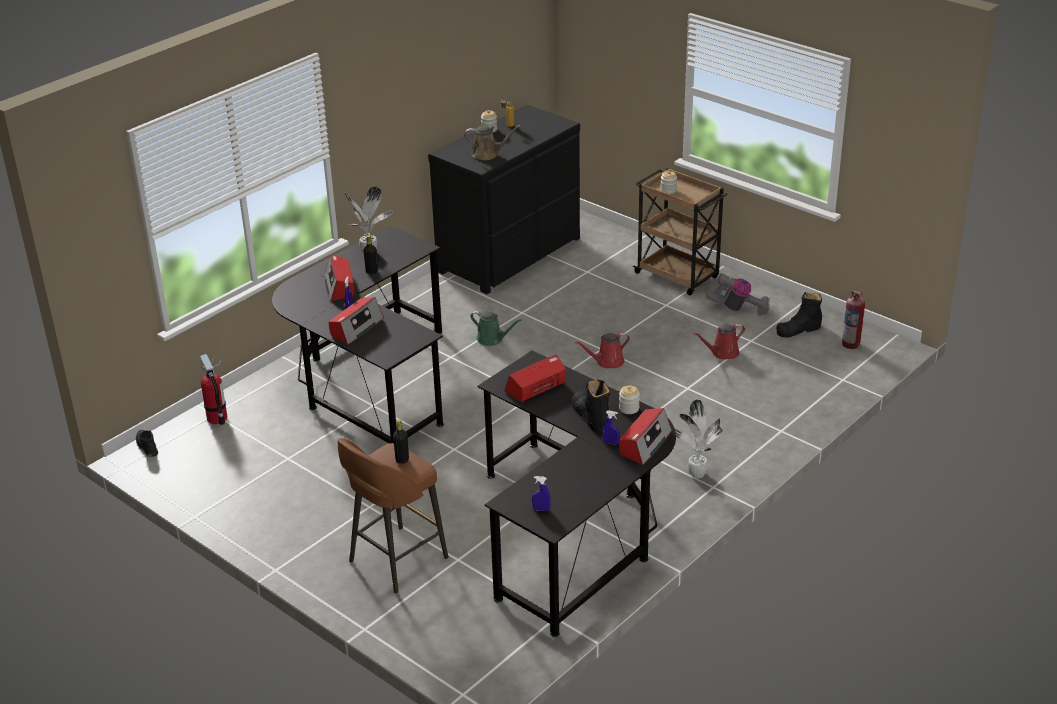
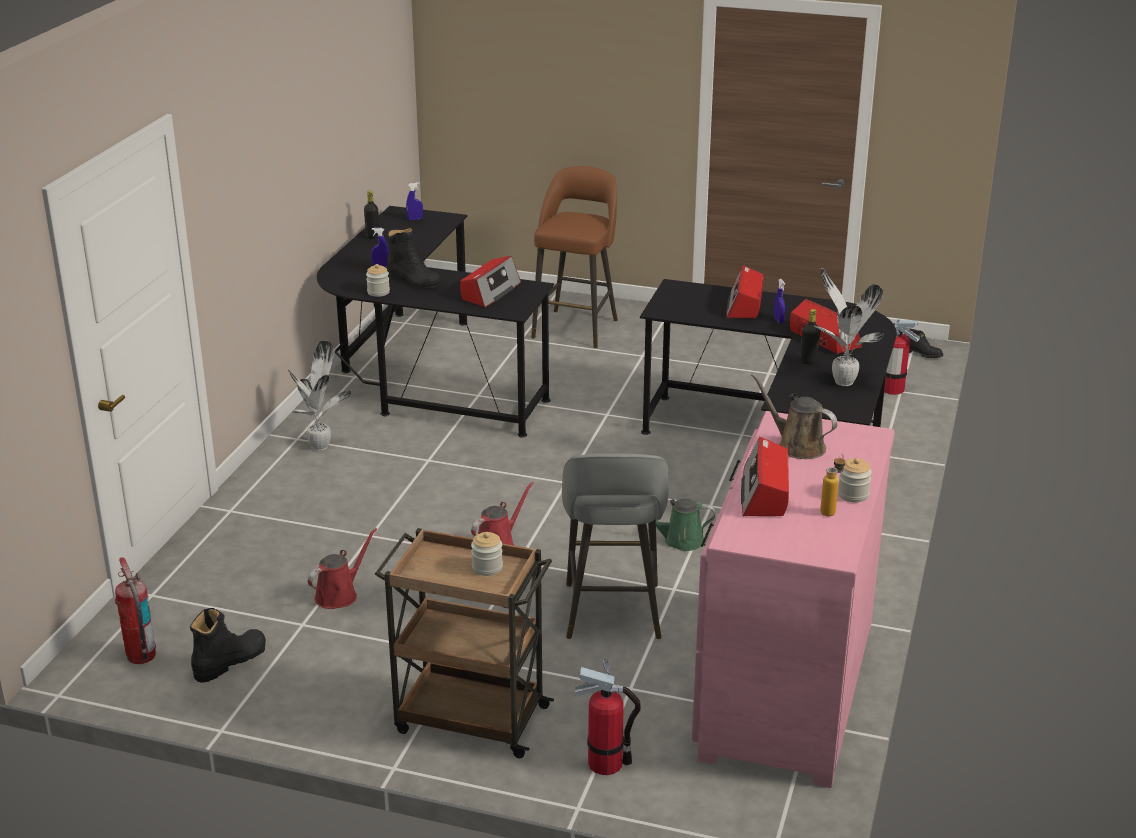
camera: 155 degrees right, 5 degrees down
black bottle [393,419,409,464] -> black bottle moved to [364,191,379,239]
black dresser [428,105,580,294] -> pink dresser [692,411,894,788]
brown watering can [464,125,521,160] -> brown watering can turned 60 degrees clockwise [751,373,838,459]
radio [619,408,672,465] -> radio moved to [741,437,789,516]
vacuum cleaner [706,273,770,315] -> none
none -> grey stool [562,454,669,639]
none -> fire extinguisher [575,659,641,775]

